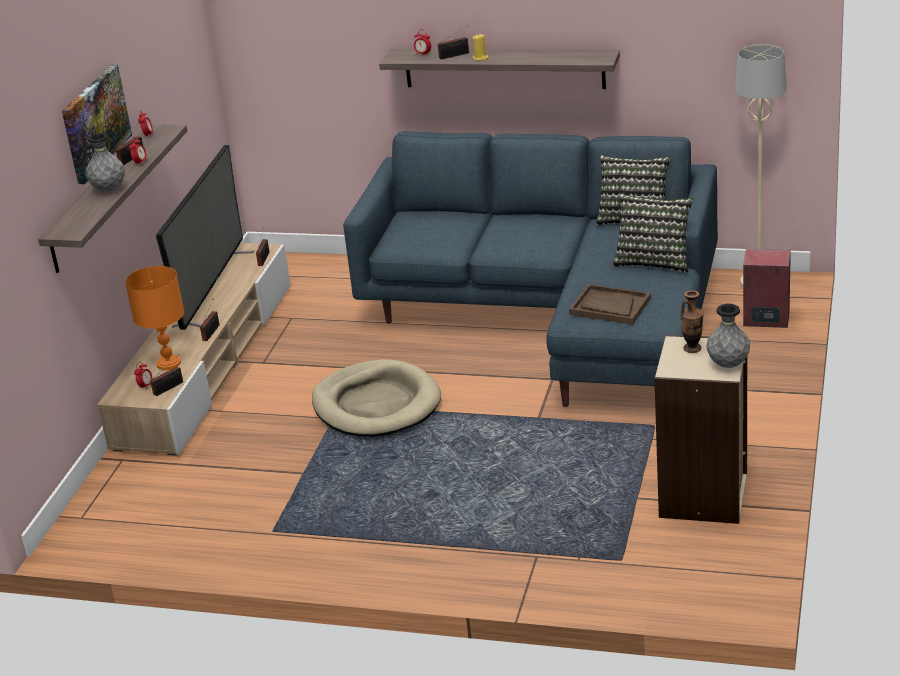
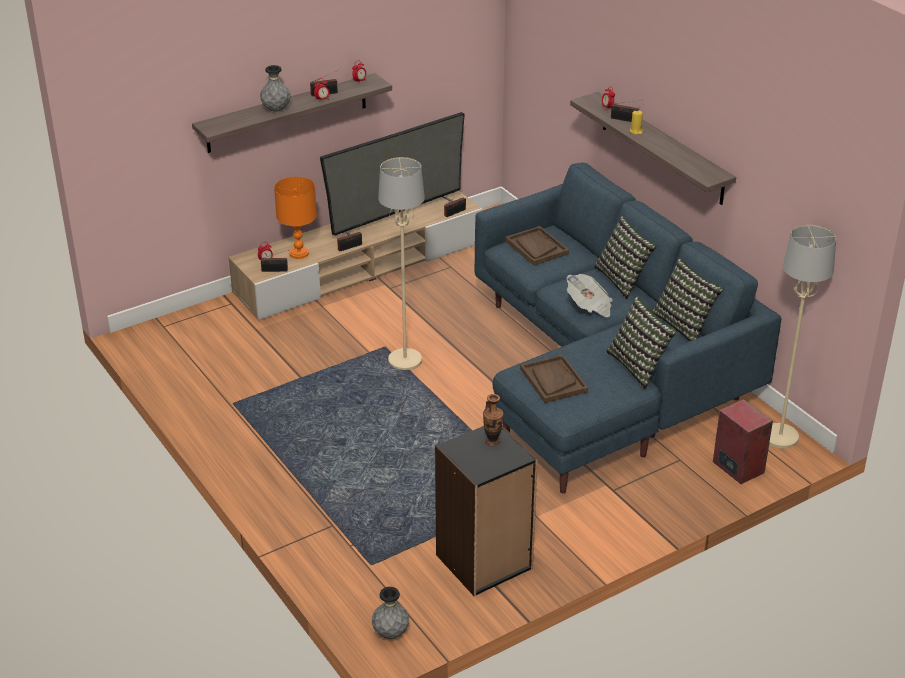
camera: 40 degrees right, 5 degrees up
picture [62,65,132,184] -> none
beige dog bed [312,359,441,437] -> beige floor lamp [378,157,425,370]
beige bookcase [654,334,747,524] -> black bookcase [435,426,538,596]
grey vase [707,304,750,368] -> grey vase moved to [372,587,409,639]
none -> brown tray [505,226,569,266]
none -> newspaper [567,274,612,317]
none -> pillow [594,216,657,299]

